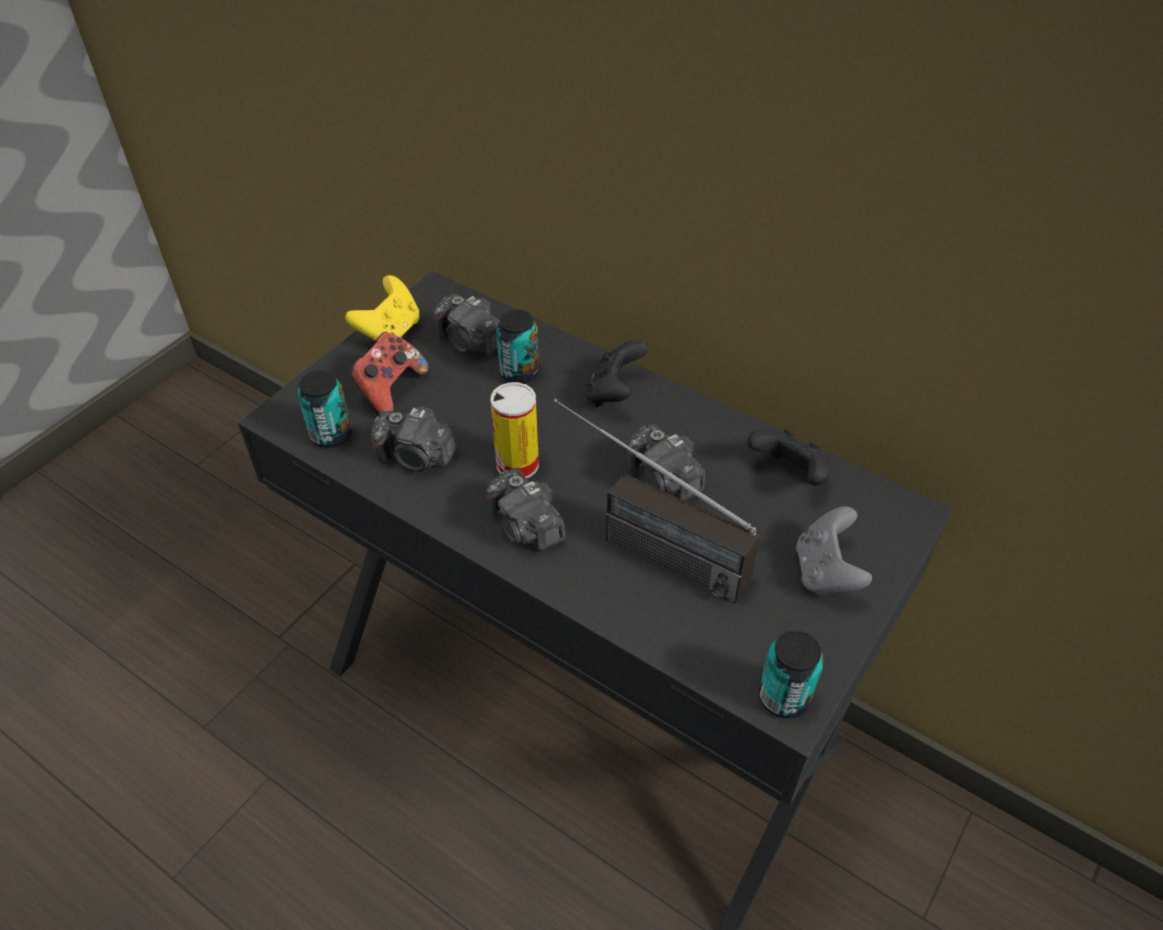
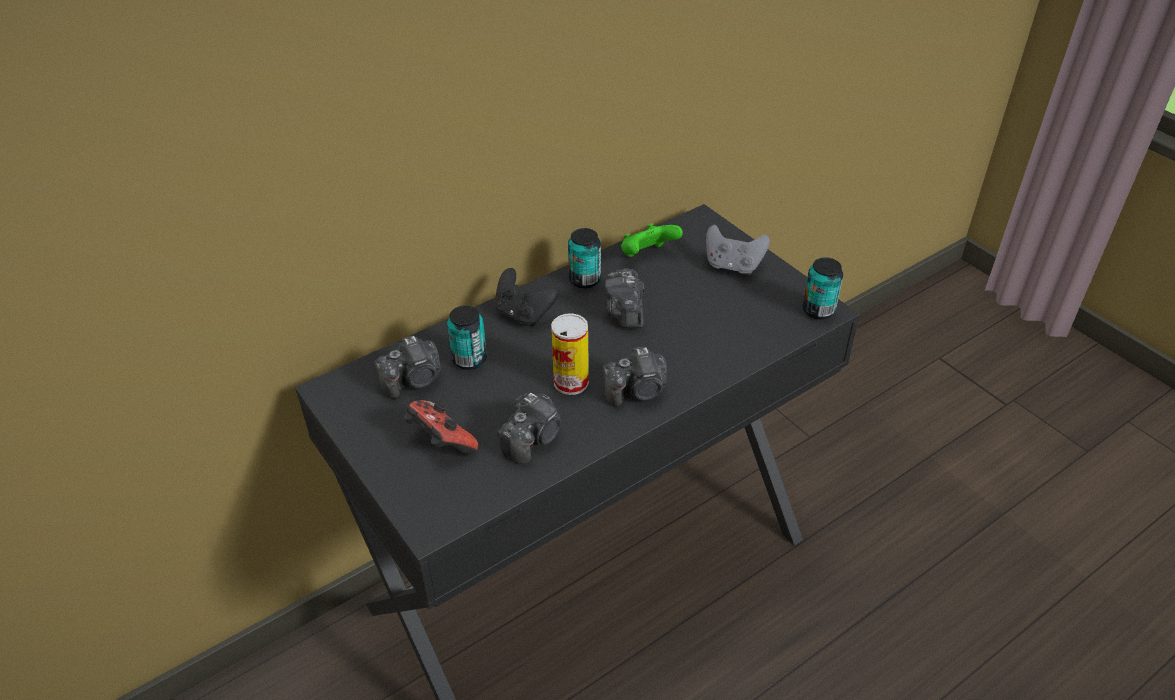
camera: 70 degrees left, 5 degrees down
can [297,370,352,448] -> can moved to [568,228,601,288]
yellow game controller [345,275,420,341] -> none
radio [554,398,760,603] -> none
camera [627,424,705,501] -> camera turned 105 degrees clockwise [605,269,645,328]
black game controller [747,429,832,486] -> green game controller [621,223,683,257]

